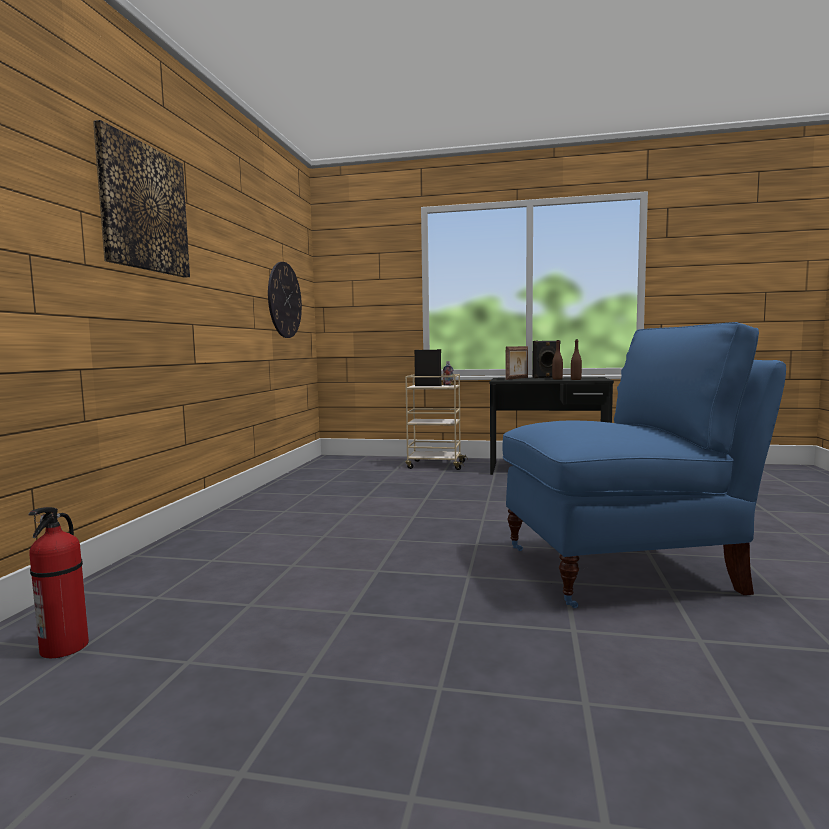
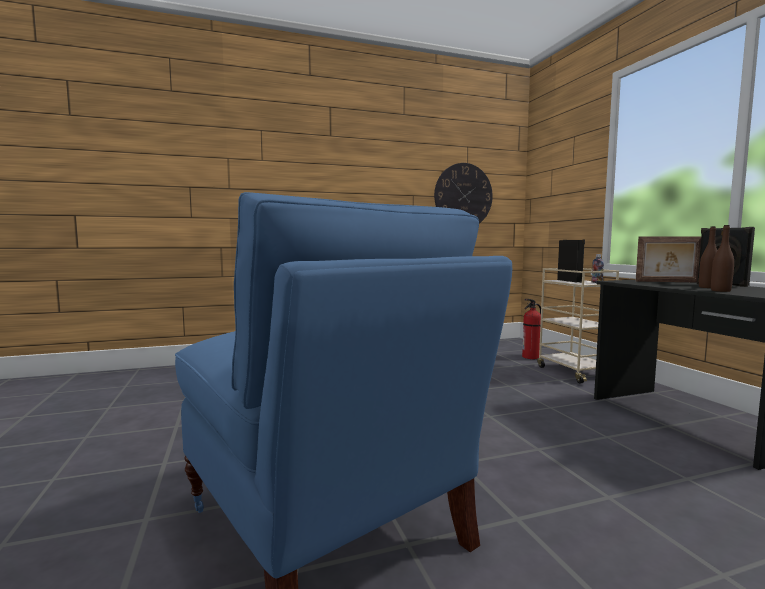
camera: 60 degrees right, 0 degrees up
fire extinguisher [29,507,89,658] -> fire extinguisher moved to [522,299,541,359]
picture [93,120,190,277] -> none

